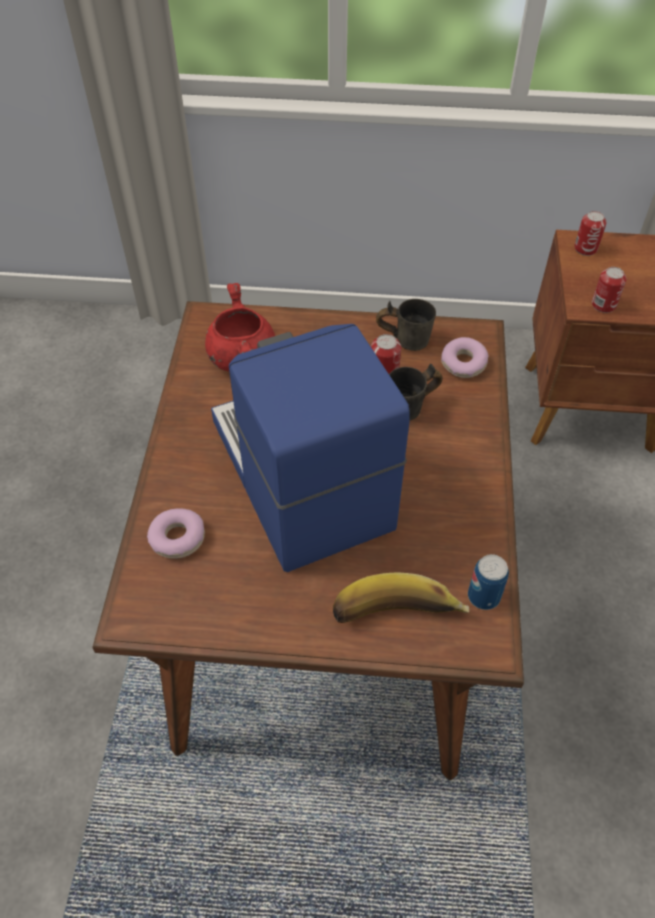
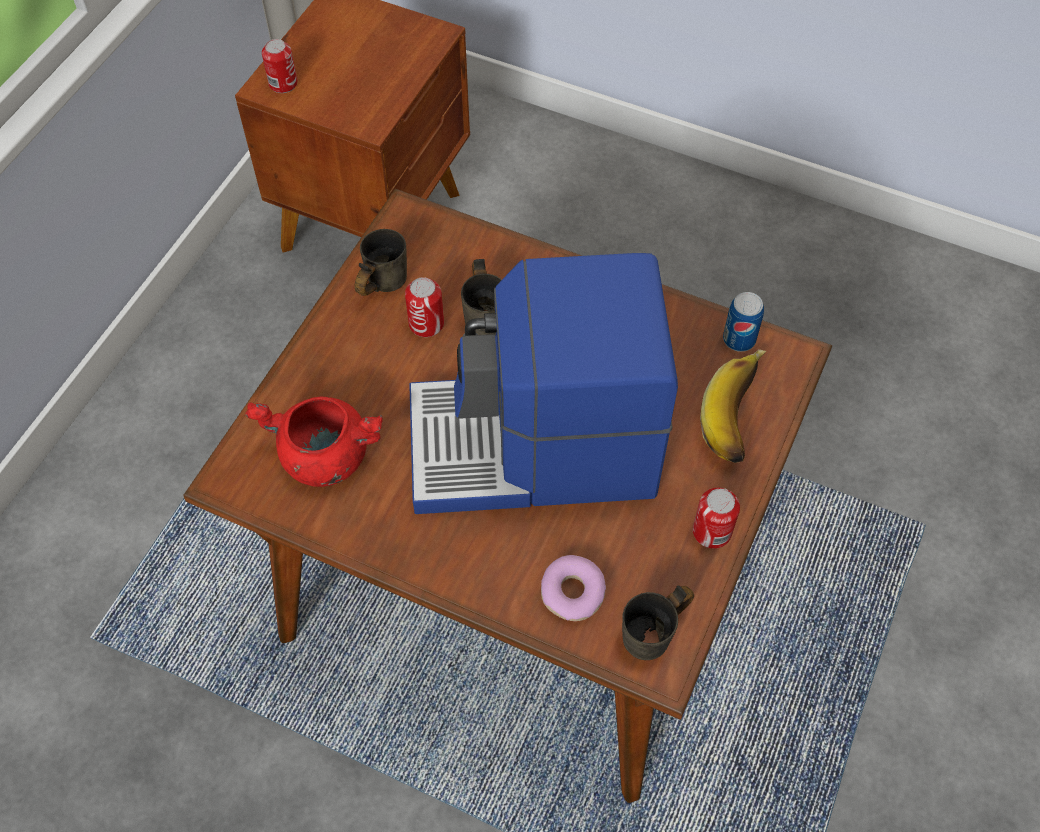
camera: 70 degrees left, 5 degrees up
donut [441,337,489,378] -> none
can [592,267,626,313] -> can moved to [693,488,740,549]
none -> grey mug [622,585,694,660]

